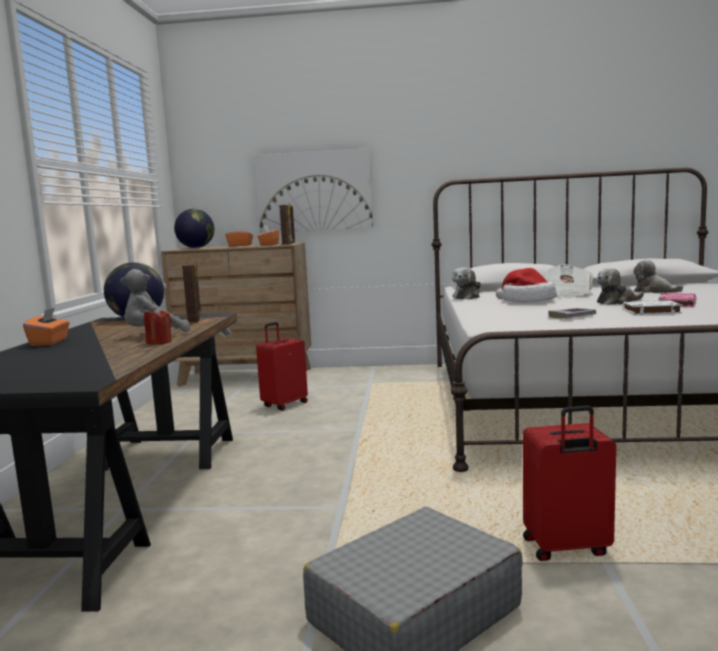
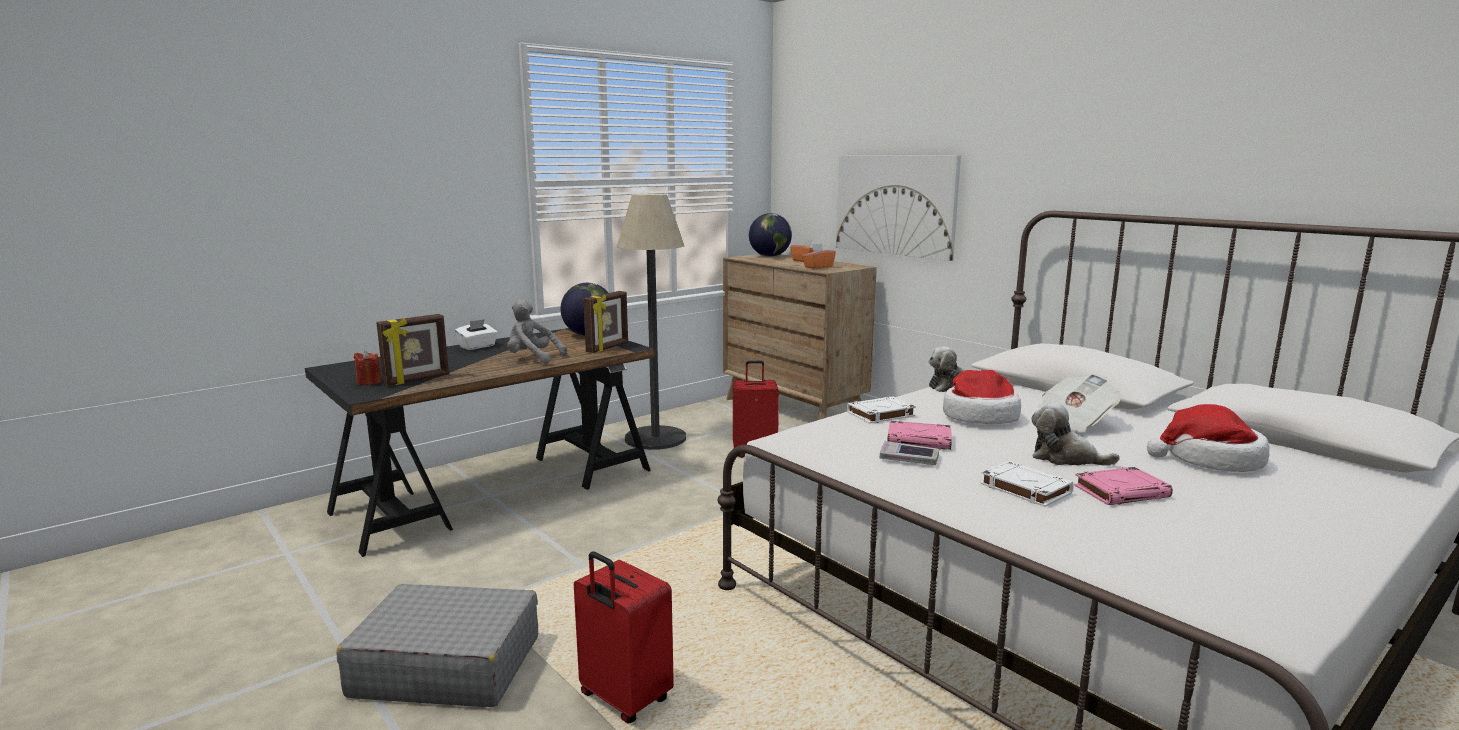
camera: 45 degrees right, 5 degrees up
orange tissue box [23,308,70,346] -> white tissue box [455,319,498,350]
red candle [144,307,172,345] -> red candle moved to [354,350,381,385]
picture frame [279,204,295,245] -> picture frame moved to [376,314,449,386]
plush toy [633,259,683,293] -> hat [1147,404,1269,472]
none -> floor lamp [617,194,686,450]
none -> white book [847,396,916,424]
none -> pink book [887,421,952,450]

